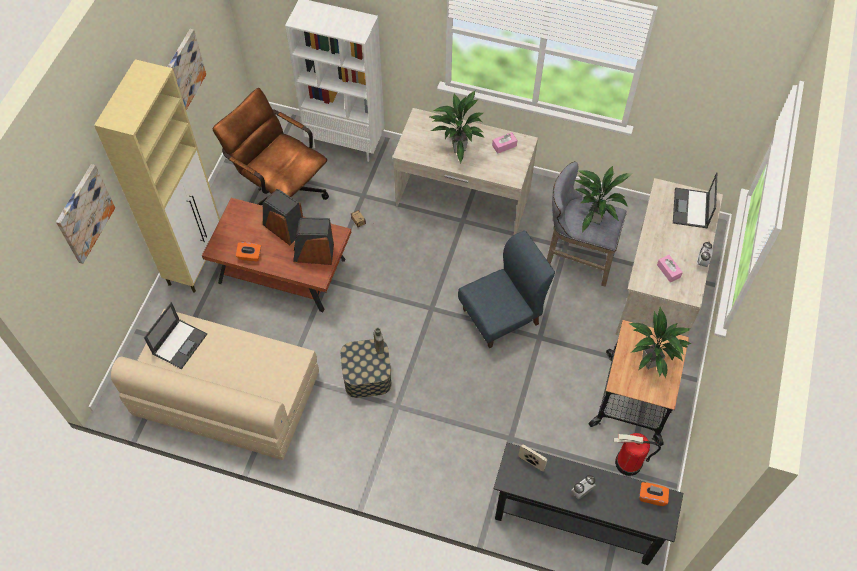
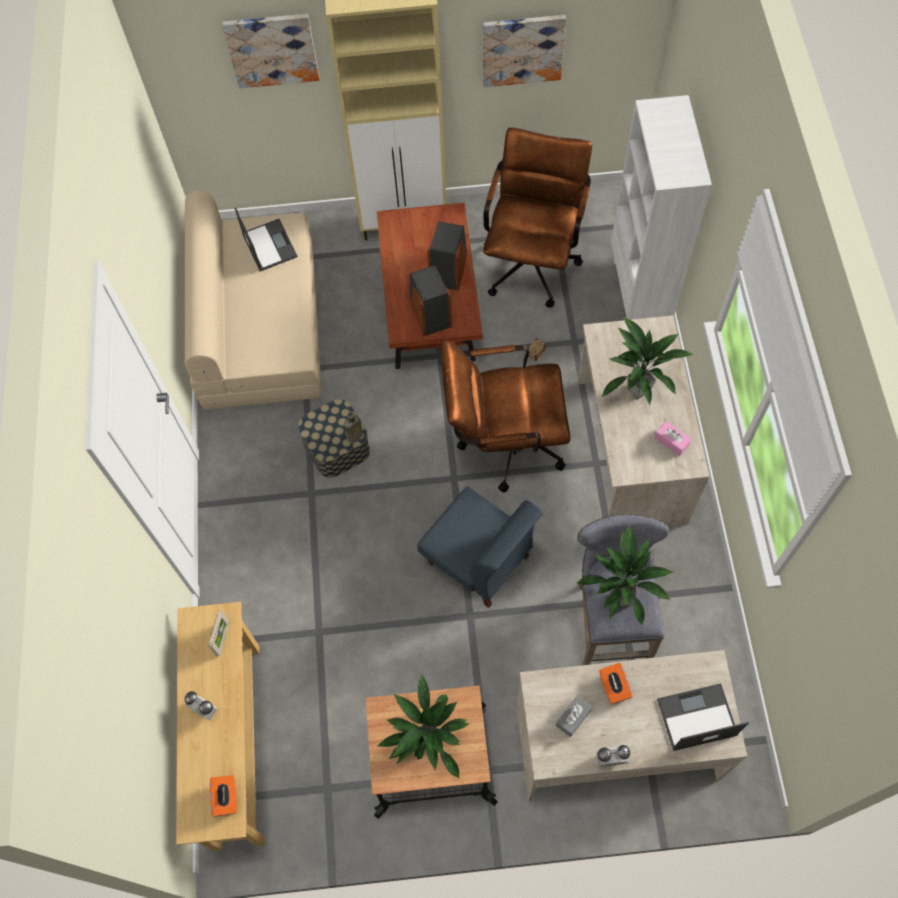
camera: 70 degrees right, 5 degrees up
laptop [144,302,207,369] -> laptop turned 120 degrees counterclockwise [235,208,298,271]
orange tissue box [236,242,261,262] -> orange tissue box moved to [599,663,633,704]
black console table [494,443,683,565] -> beige console table [176,602,265,851]
fire extinguisher [614,433,661,476] -> none
pink tissue box [657,255,683,283] -> grey tissue box [556,695,592,737]
none -> brown office chair [441,339,570,492]

